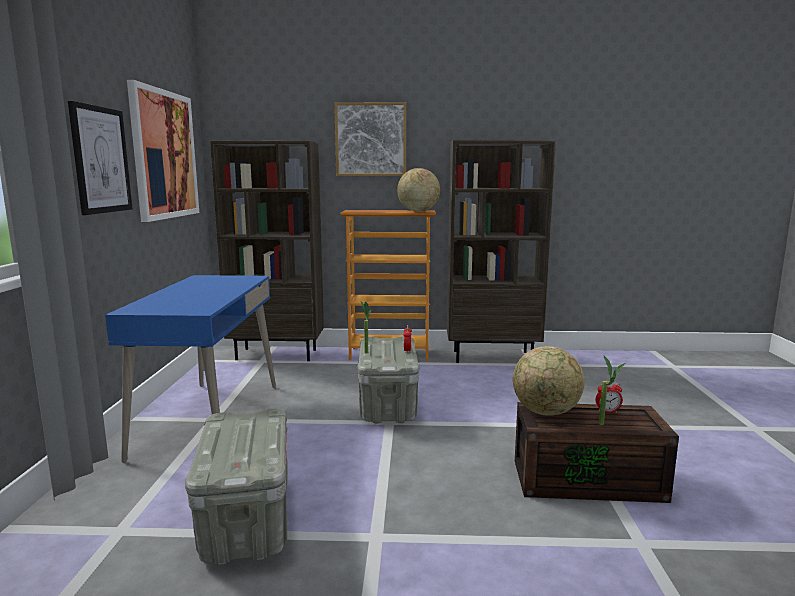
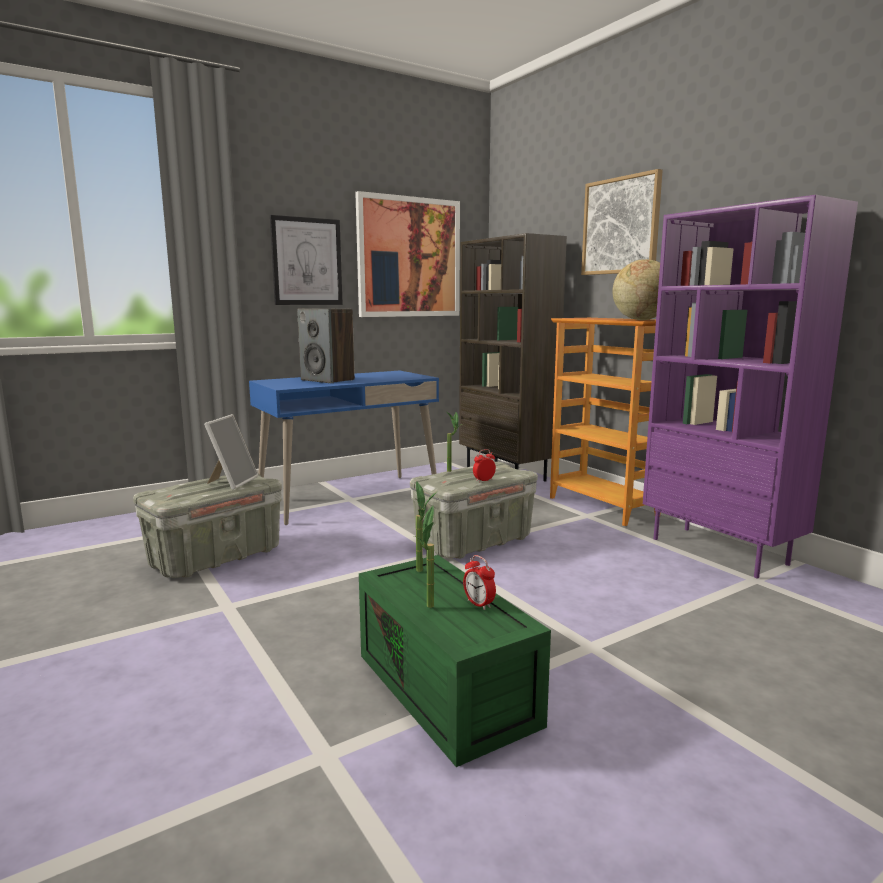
camera: 55 degrees right, 0 degrees up
brown bookcase [446,140,556,363] -> purple bookcase [643,195,858,578]
globe [513,346,585,416] -> potted plant [416,481,438,572]
brown storage box [515,402,679,503] -> green storage box [359,555,551,767]
none -> picture frame [204,414,259,490]
none -> speaker [297,308,355,383]

